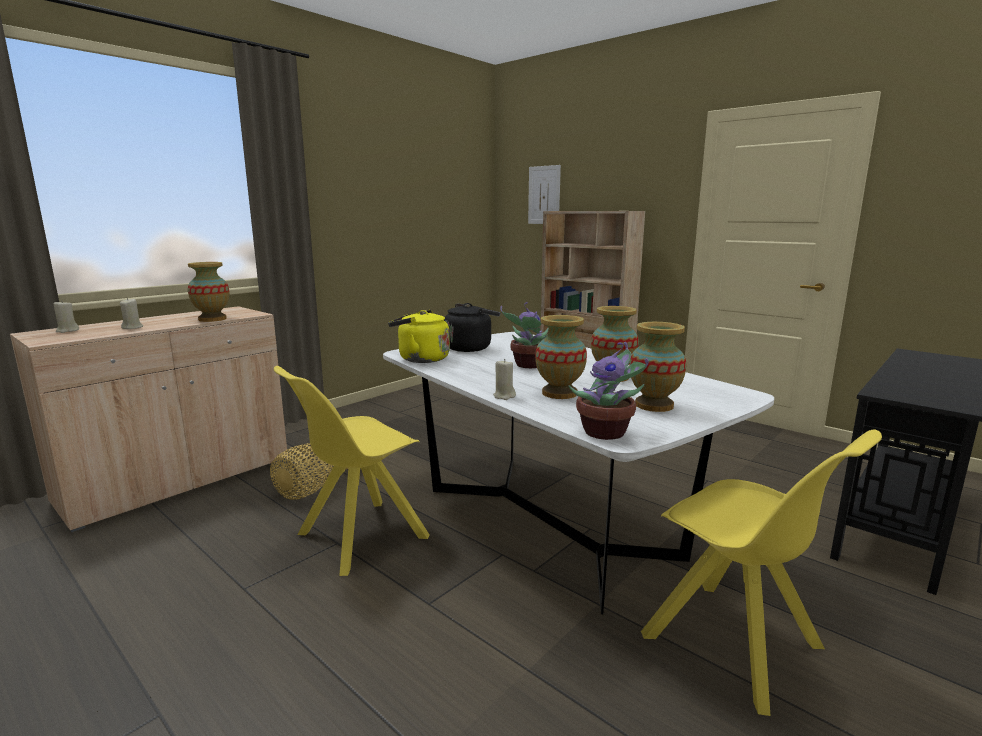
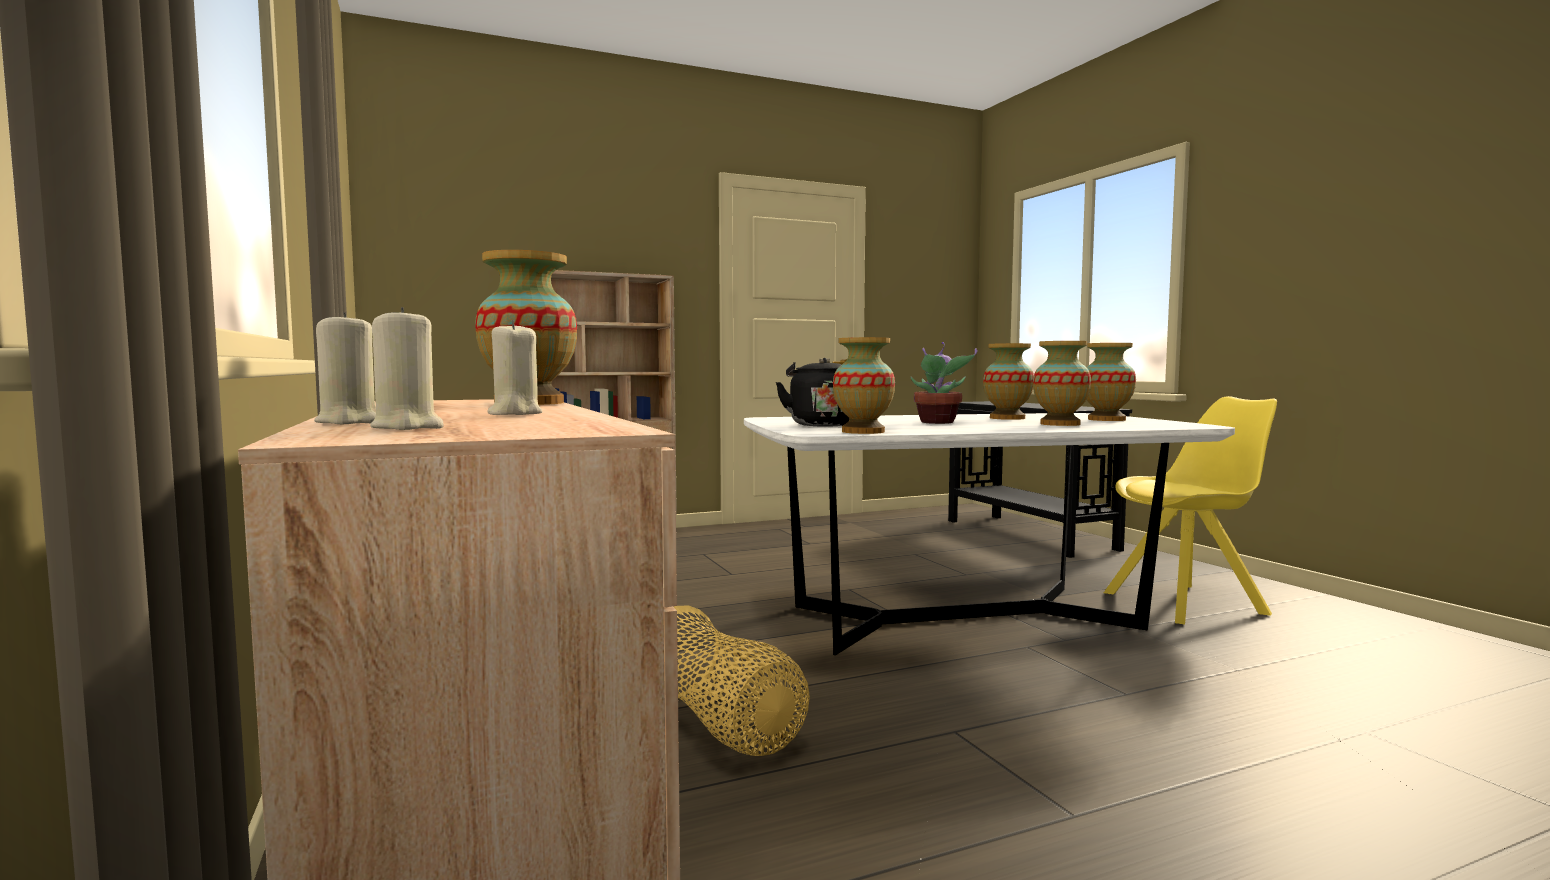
camera: 65 degrees left, 10 degrees down
yellow chair [274,366,430,576] -> none
yellow kettle [388,310,450,363] -> vase [833,337,895,434]
beige candle [493,359,516,400] -> beige candle moved to [314,312,376,424]
picture [528,165,561,224] -> none
potted plant [569,342,649,440] -> none

